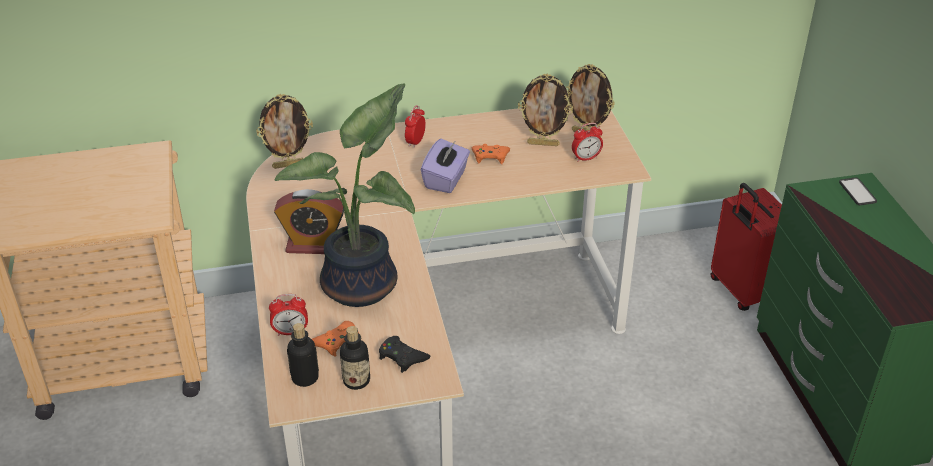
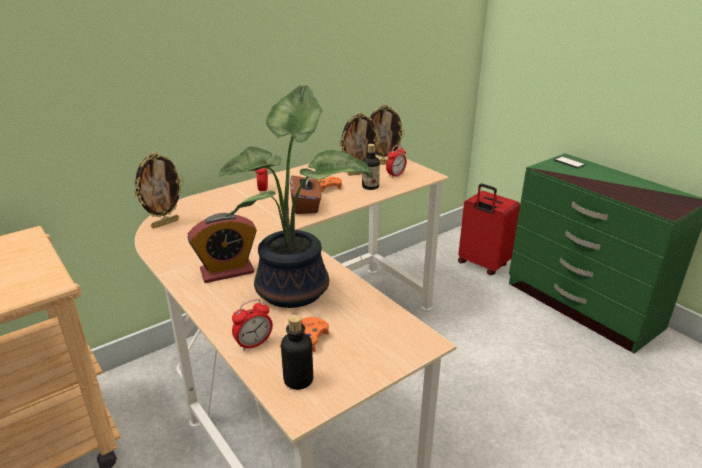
camera: 25 degrees left, 10 degrees down
bottle [340,326,370,390] -> bottle moved to [362,144,380,190]
black game controller [379,336,430,373] -> none
purple tissue box [421,139,470,193] -> brown tissue box [290,175,321,214]

